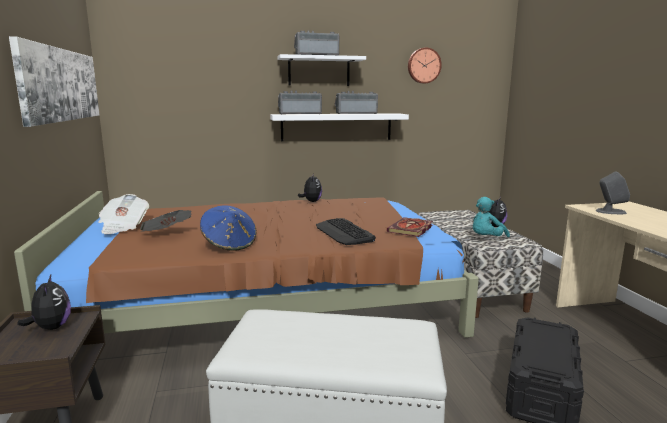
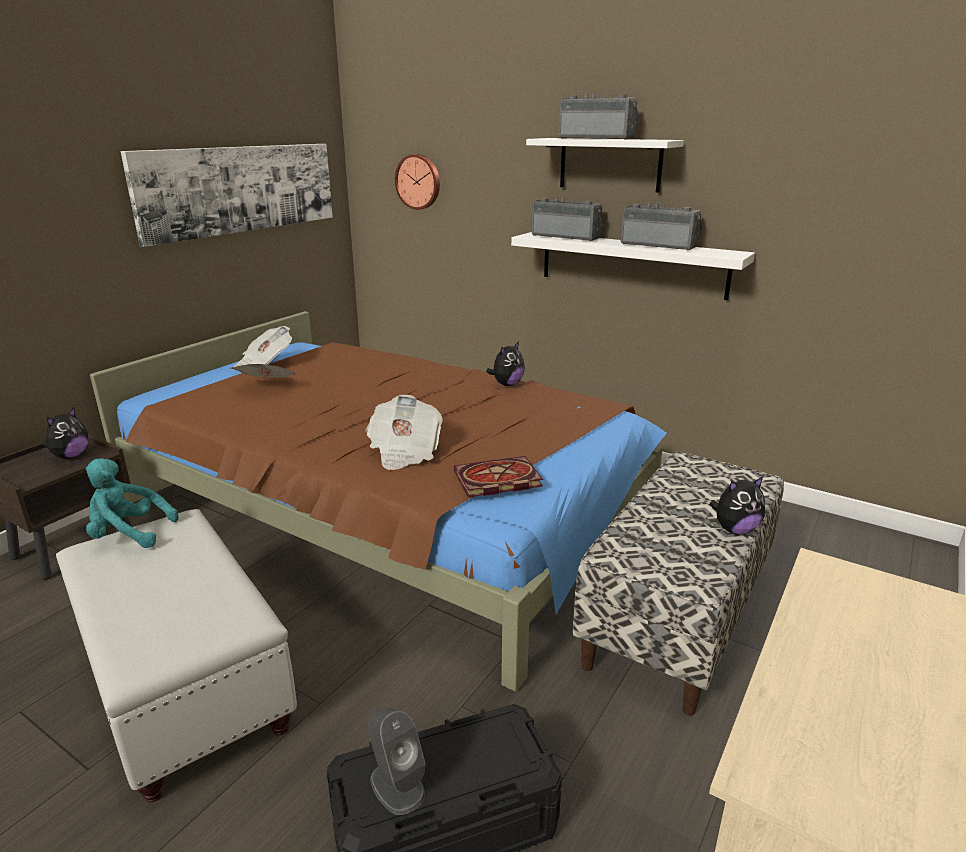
camera: 45 degrees right, 10 degrees up
blue hat [200,206,256,251] -> none
keyboard [316,218,376,245] -> newspaper [366,395,443,470]
wall clock [408,47,442,84] -> wall clock moved to [395,154,440,210]
turquoise plush toy [473,197,510,237] -> turquoise plush toy moved to [86,458,179,548]
grey speaker [596,171,630,214] -> grey speaker moved to [368,707,426,815]

